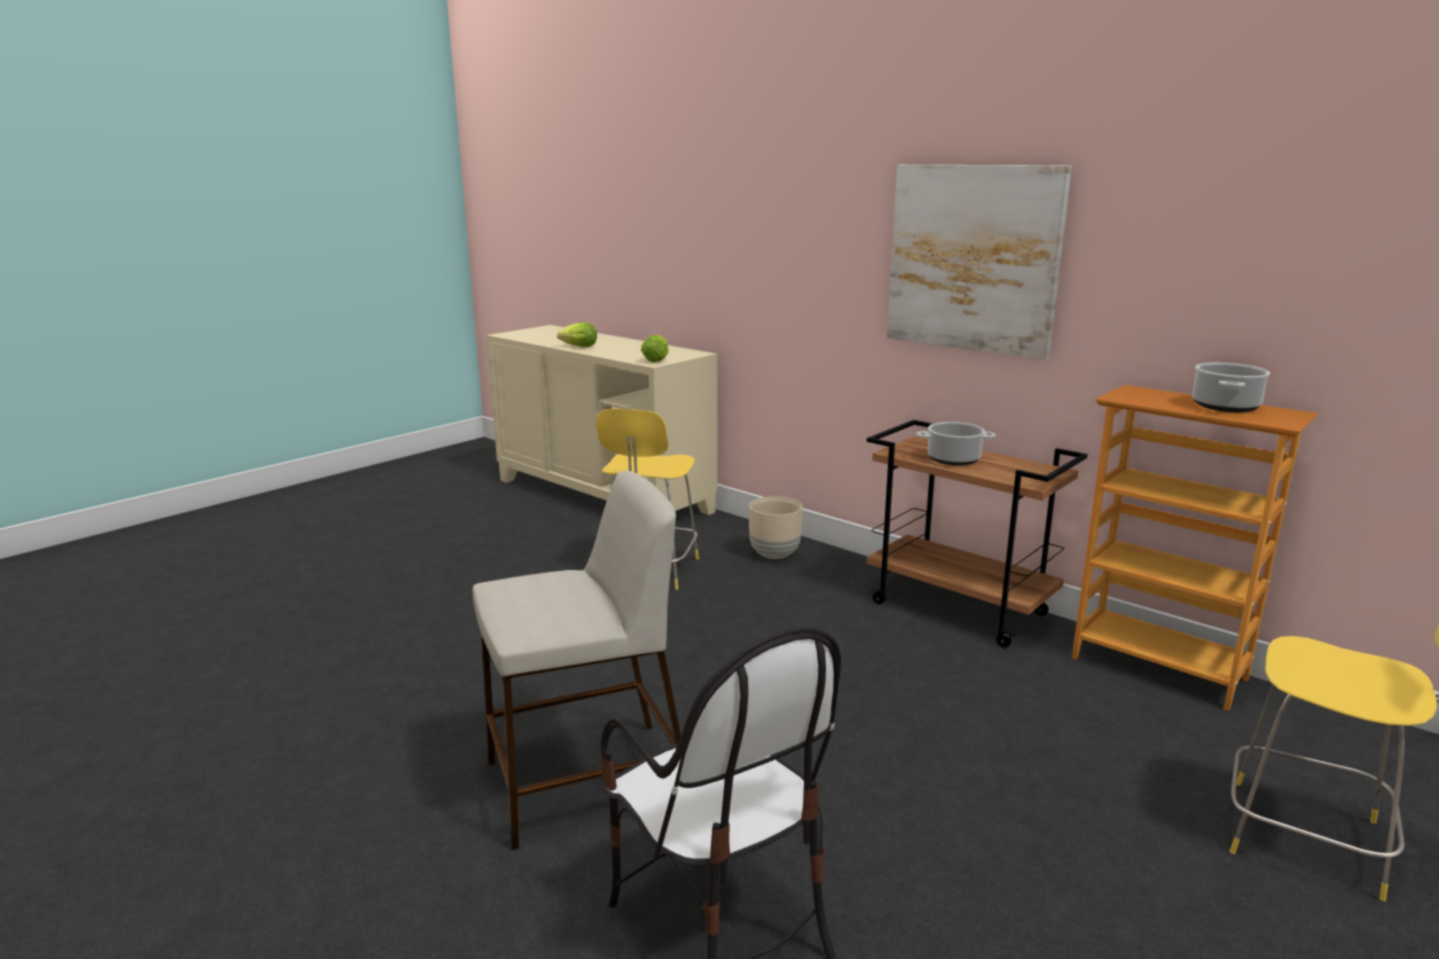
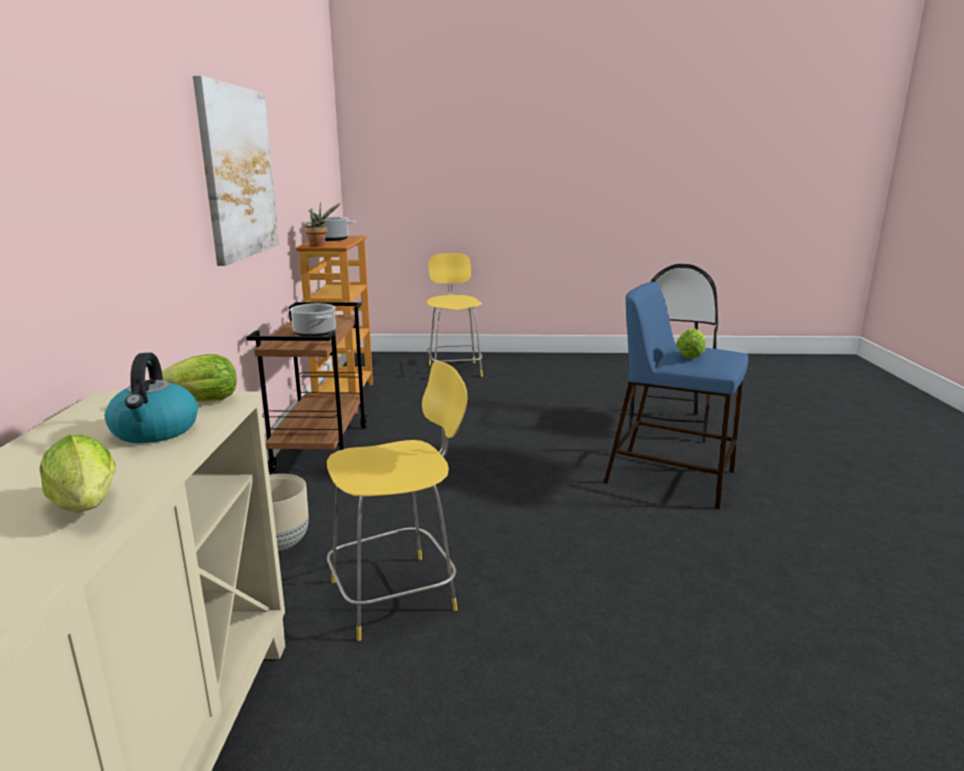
camera: 130 degrees left, 0 degrees up
beige stool [472,471,681,850] -> blue stool [604,282,749,509]
none -> kettle [105,352,198,443]
none -> potted plant [304,202,341,247]
none -> lettuce [676,328,705,358]

